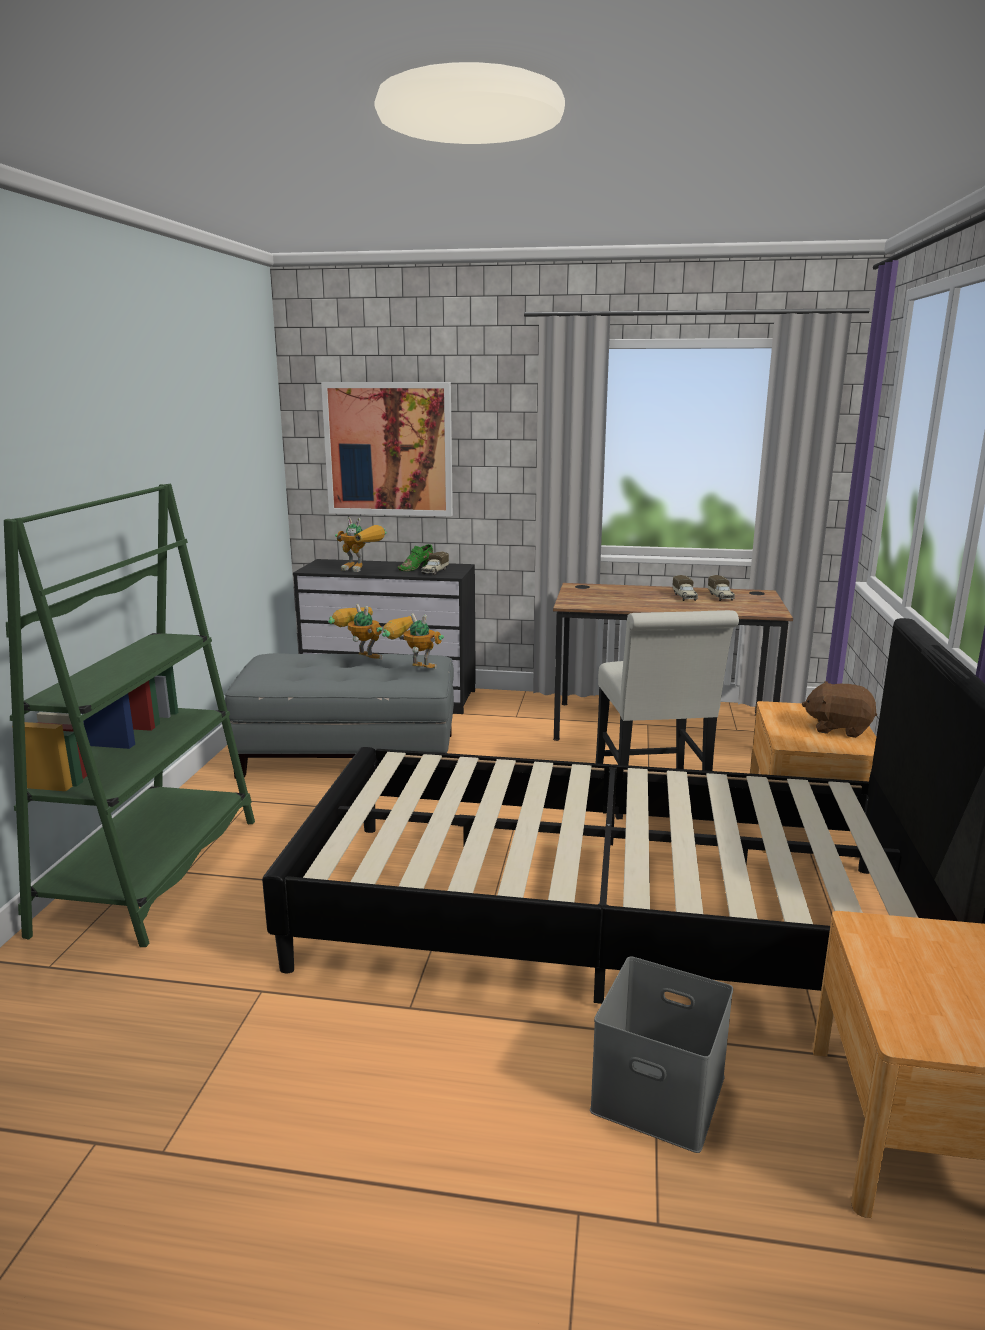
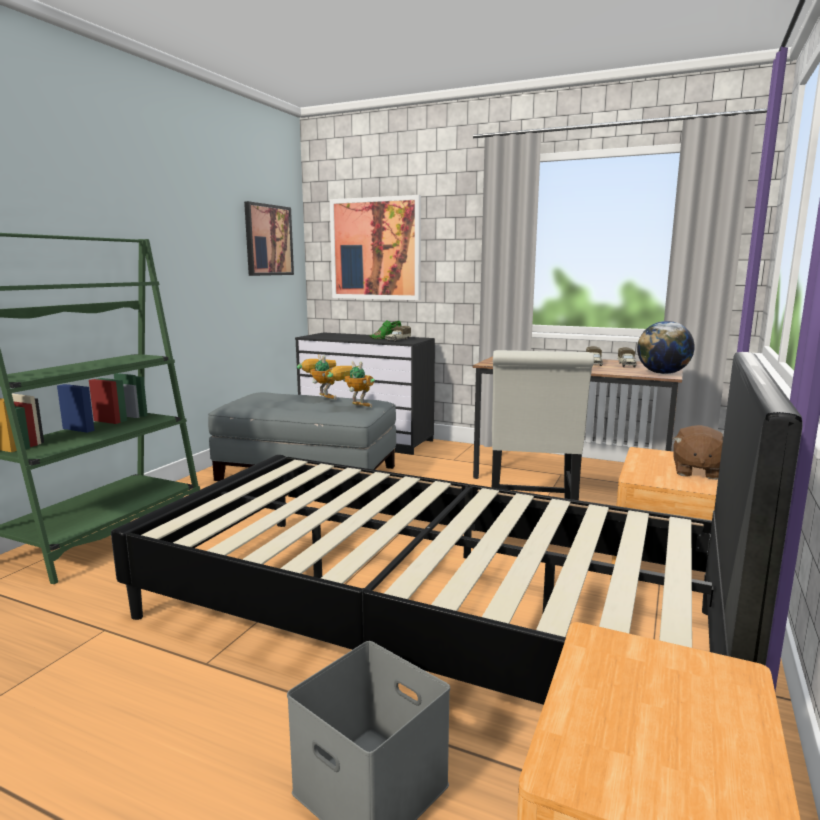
camera: 15 degrees right, 5 degrees down
toy robot [335,517,387,572] -> none
brown plush toy [802,681,877,738] -> brown plush toy turned 105 degrees counterclockwise [673,425,723,480]
none -> picture [244,201,294,276]
none -> globe [637,321,695,374]

